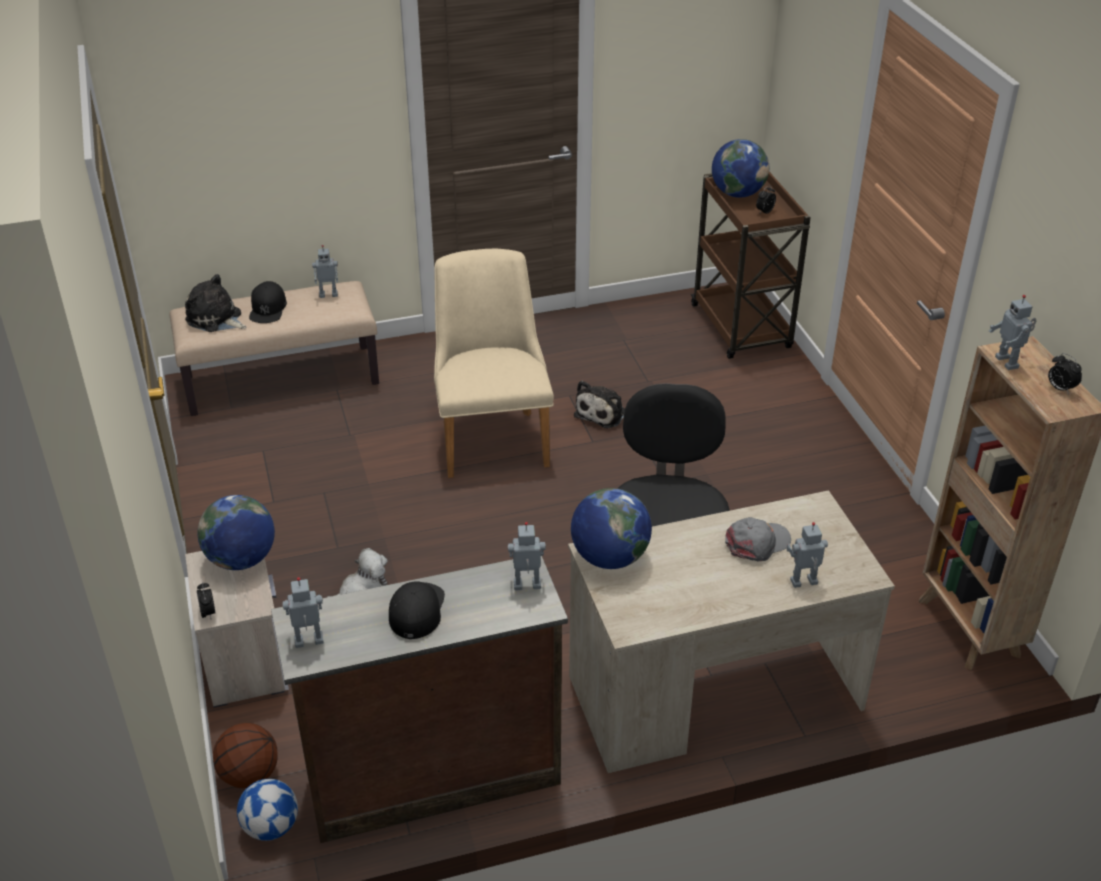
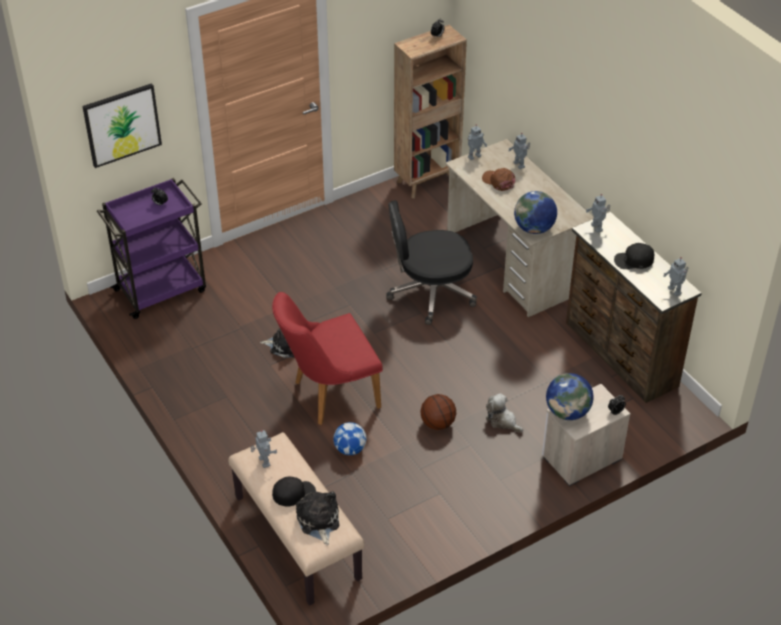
camera: 105 degrees left, 5 degrees up
plush toy [185,274,246,332] -> plush toy turned 150 degrees clockwise [296,491,339,545]
basketball [213,723,278,788] -> basketball moved to [421,394,456,430]
football [237,779,298,841] -> football moved to [333,422,367,455]
beige chair [434,249,554,478] -> red chair [272,292,383,425]
brown cart [691,172,811,359] -> purple cart [97,178,206,319]
globe [712,139,769,198] -> none
grey cap [725,517,791,561] -> brown cap [482,168,515,191]
toy robot [989,295,1036,370] -> toy robot moved to [468,124,487,160]
none -> picture [82,83,162,168]

